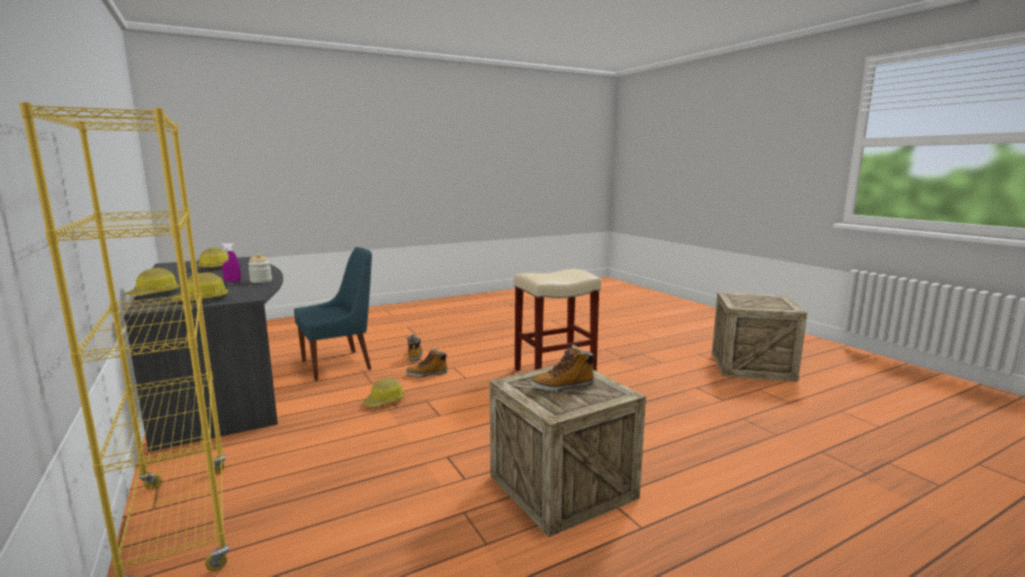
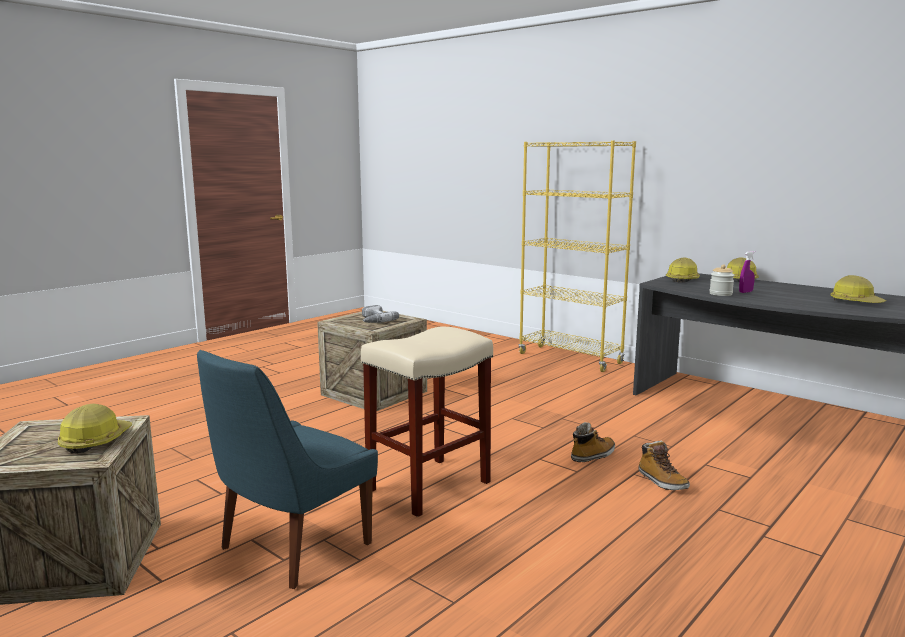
camera: 160 degrees right, 0 degrees up
blue chair [294,247,372,381] -> blue chair moved to [197,350,378,589]
hard hat [362,377,404,407] -> hard hat moved to [58,404,132,453]
boot [531,344,595,392] -> power drill [362,305,399,323]

